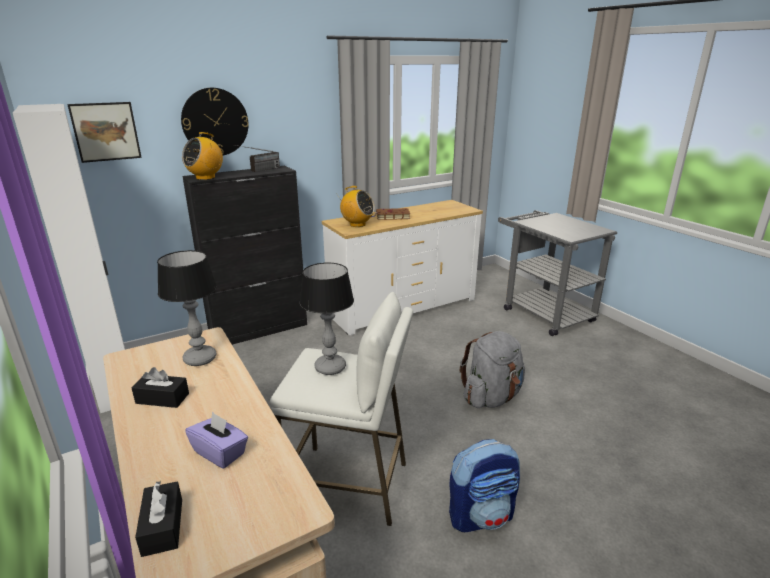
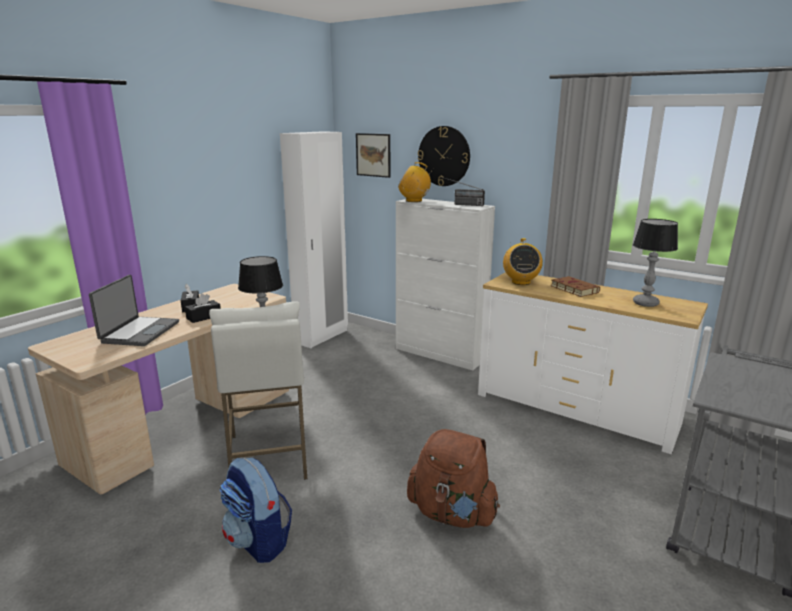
camera: 65 degrees right, 5 degrees down
black tissue box [135,481,182,557] -> black tissue box moved to [185,293,221,323]
table lamp [157,250,217,366] -> table lamp moved to [633,219,678,307]
black cabinet [182,166,307,345] -> white cabinet [396,199,495,370]
purple tissue box [185,412,248,469] -> laptop [89,275,179,346]
grey backpack [460,331,525,408] -> brown backpack [407,429,500,528]

